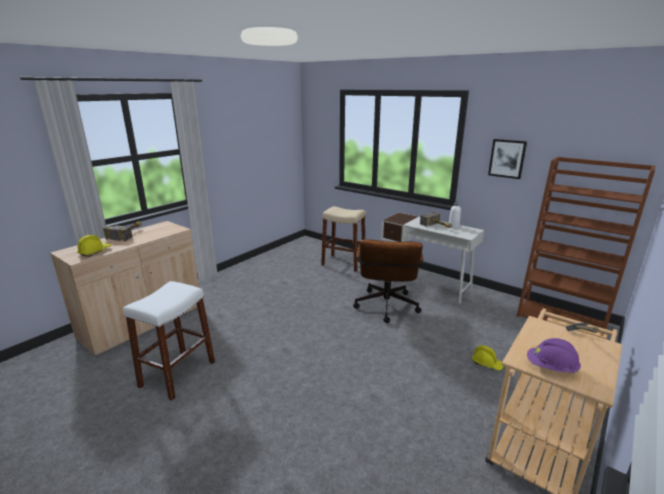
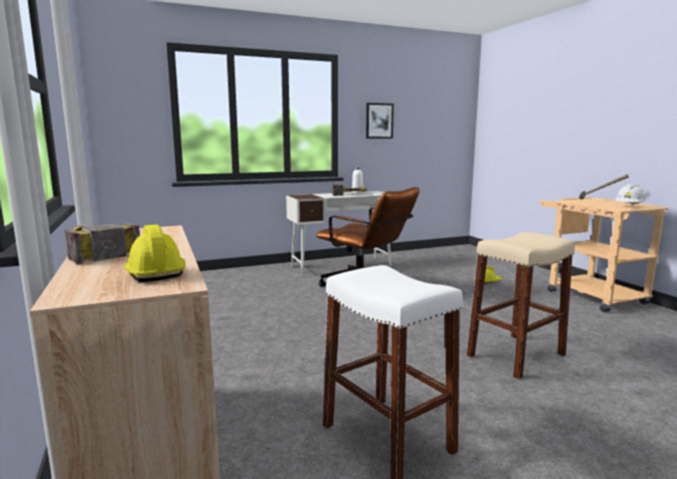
camera: 60 degrees left, 10 degrees down
beige stool [321,206,366,272] -> beige stool moved to [467,232,575,379]
brown bookcase [517,157,655,334] -> none
purple hard hat [527,338,581,373] -> white hard hat [615,184,646,205]

